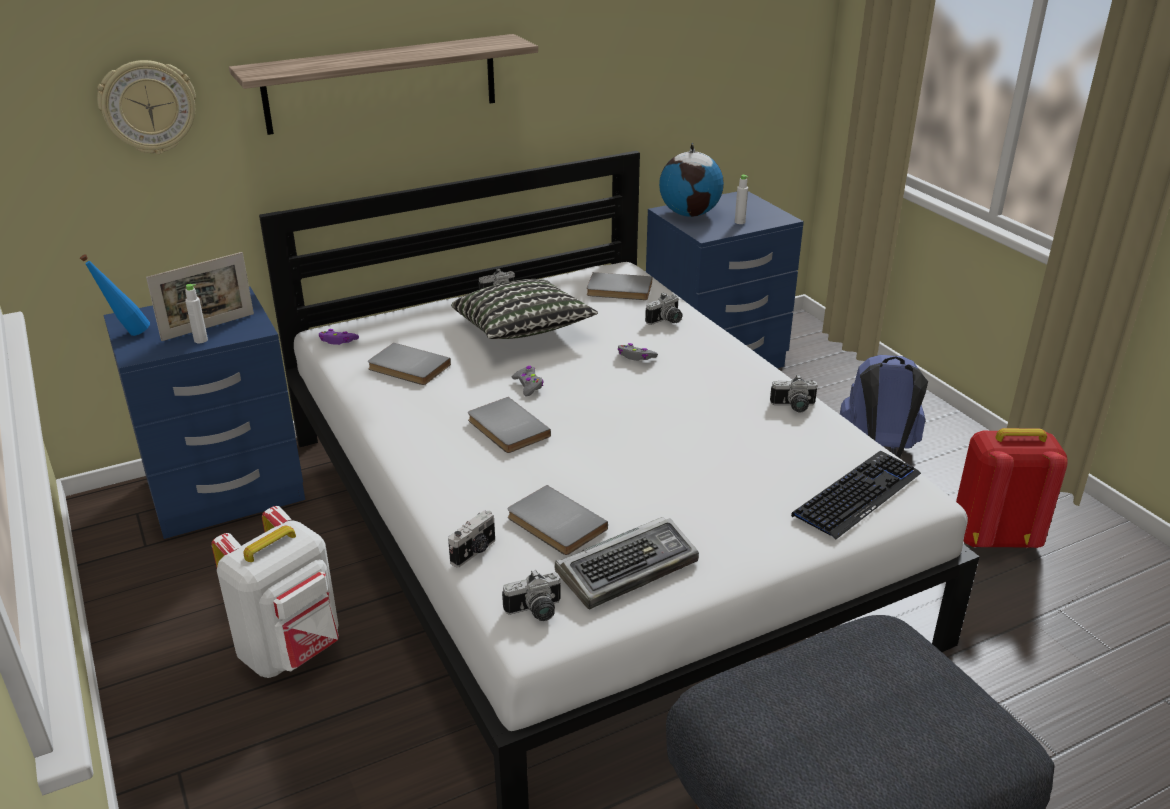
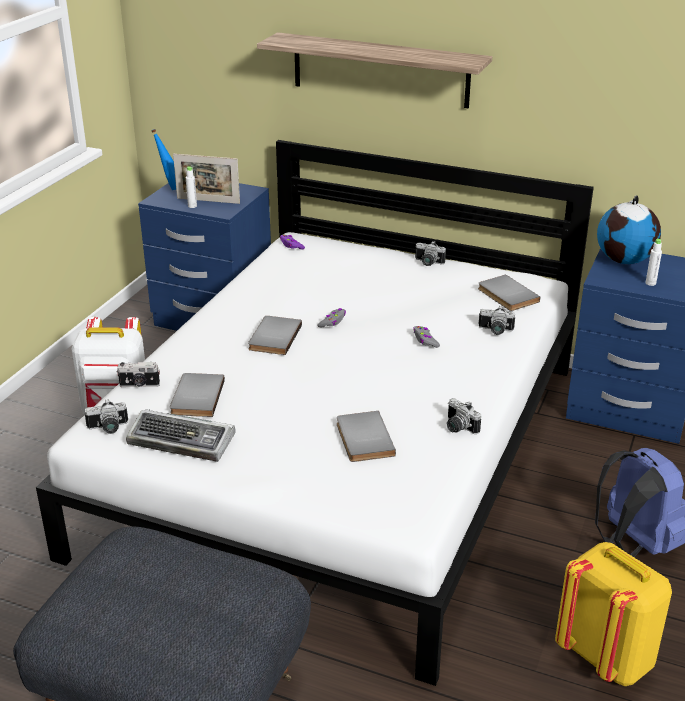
camera: 50 degrees right, 0 degrees up
wall clock [97,60,196,154] -> none
grey book [368,343,451,385] -> grey book moved to [337,411,396,462]
pillow [451,279,598,339] -> none
camera [502,570,561,621] -> camera turned 45 degrees counterclockwise [85,399,128,434]
keyboard [791,451,921,539] -> none
red backpack [956,428,1068,548] -> yellow backpack [555,542,672,686]

